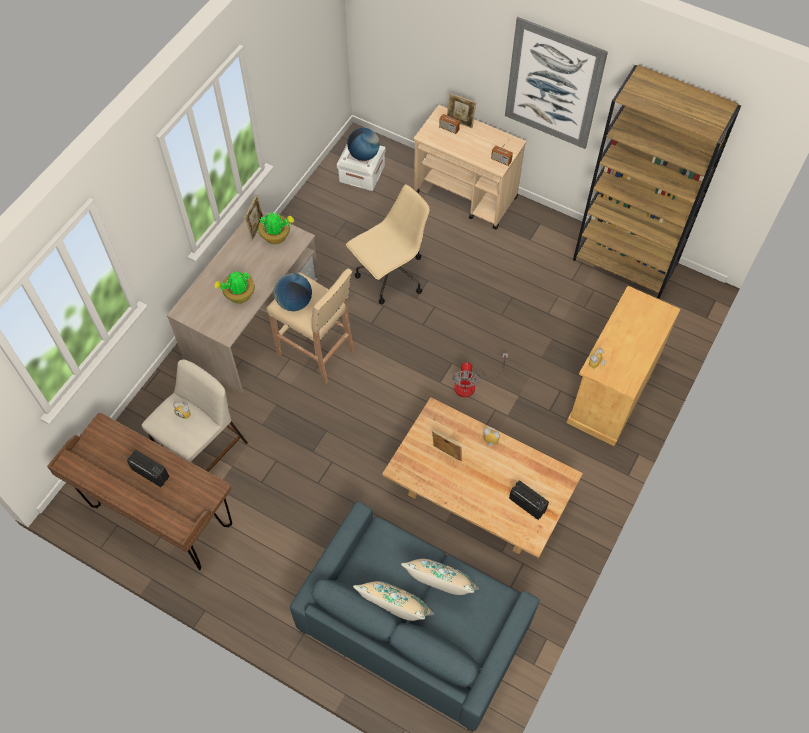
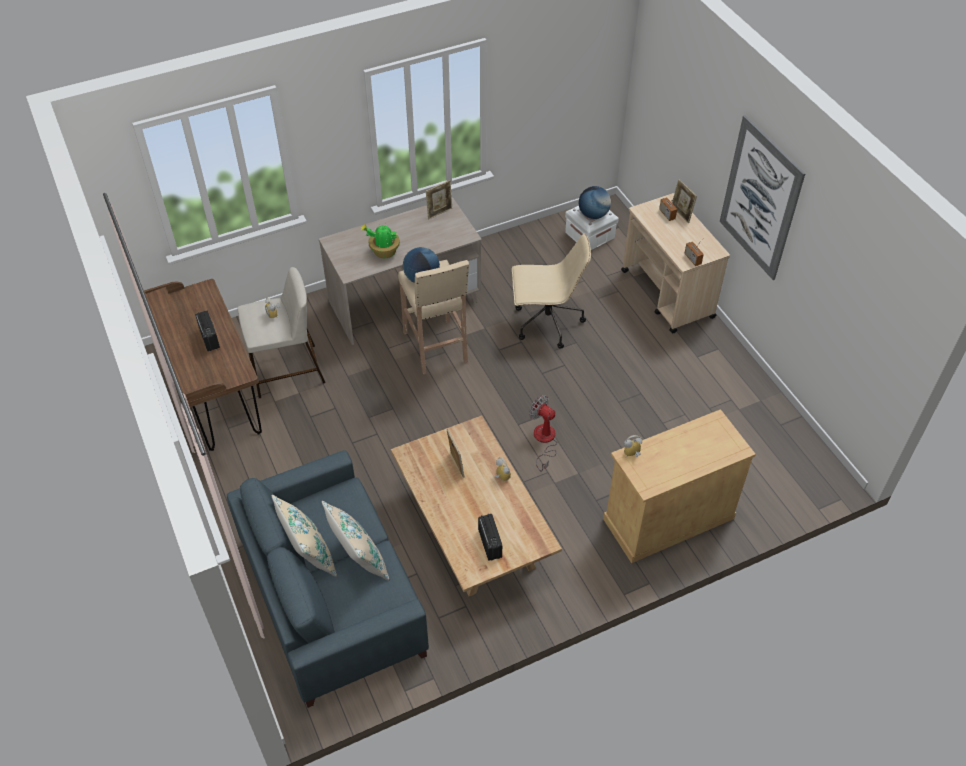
camera: 35 degrees right, 10 degrees down
potted plant [258,212,294,244] -> none
fan [452,353,508,397] -> fan turned 90 degrees clockwise [529,395,558,472]
brown bookcase [573,65,741,299] -> none

